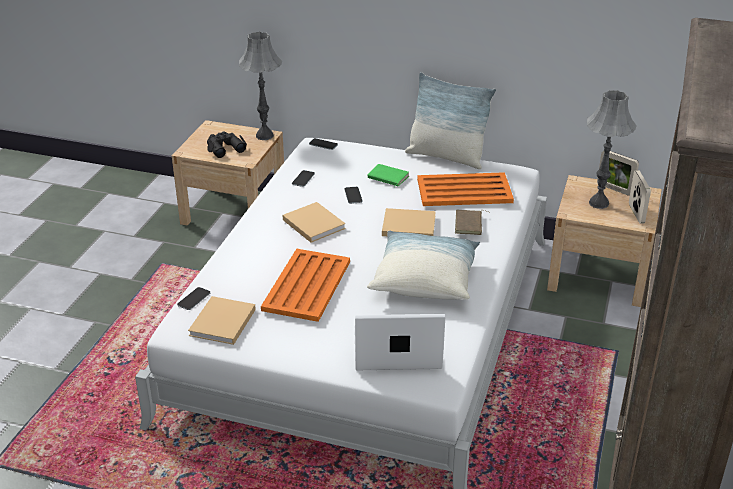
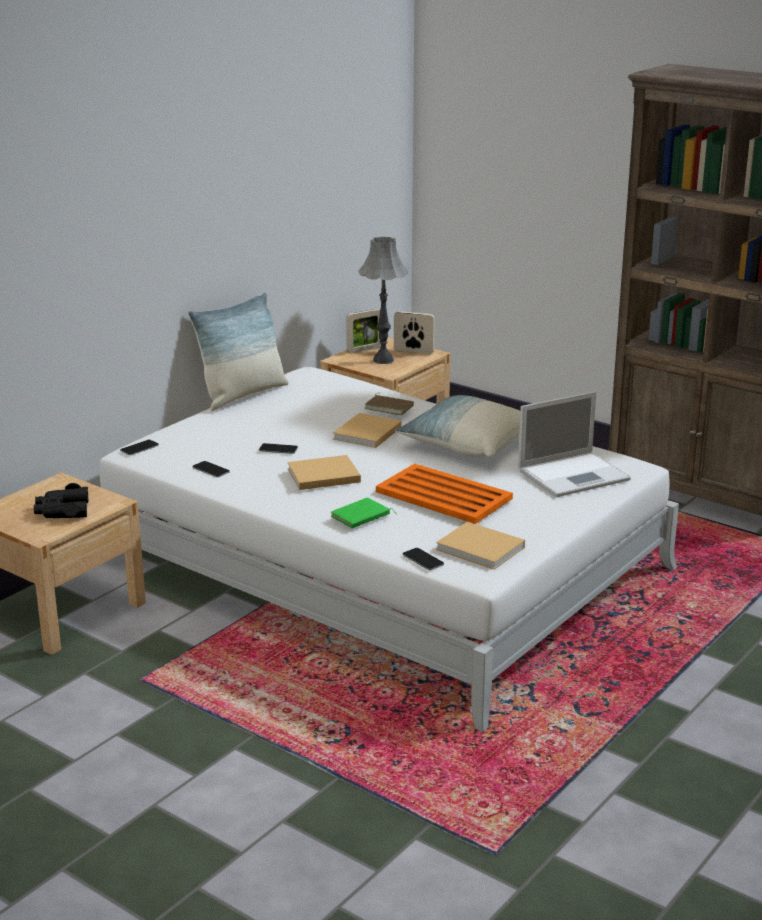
camera: 70 degrees left, 10 degrees down
grey table lamp [239,32,282,140] -> none
laptop [354,314,445,371] -> laptop turned 135 degrees counterclockwise [518,391,631,497]
green book [368,164,409,187] -> green book moved to [331,497,397,528]
orange tray [417,172,514,206] -> none

